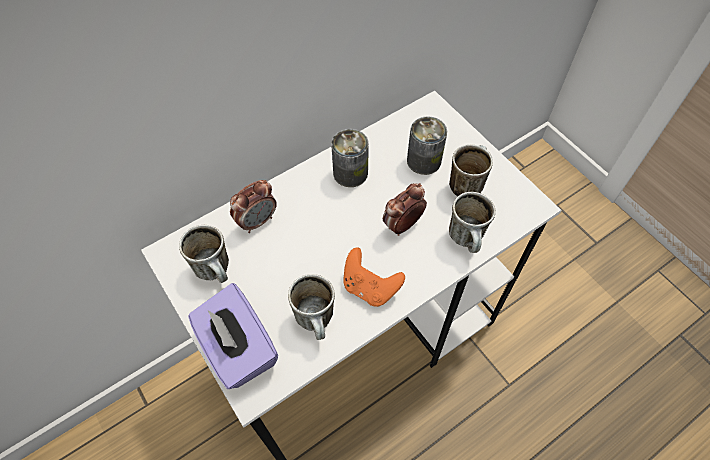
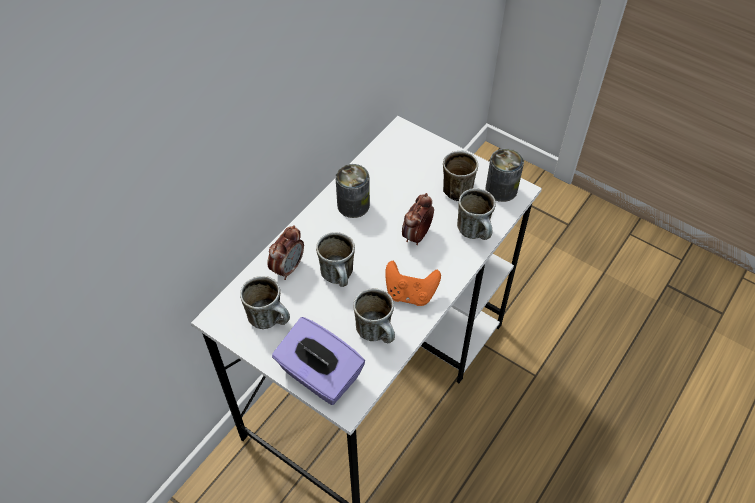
camera: 20 degrees left, 5 degrees down
can [407,116,447,175] -> can moved to [486,148,524,202]
none -> mug [316,232,355,287]

